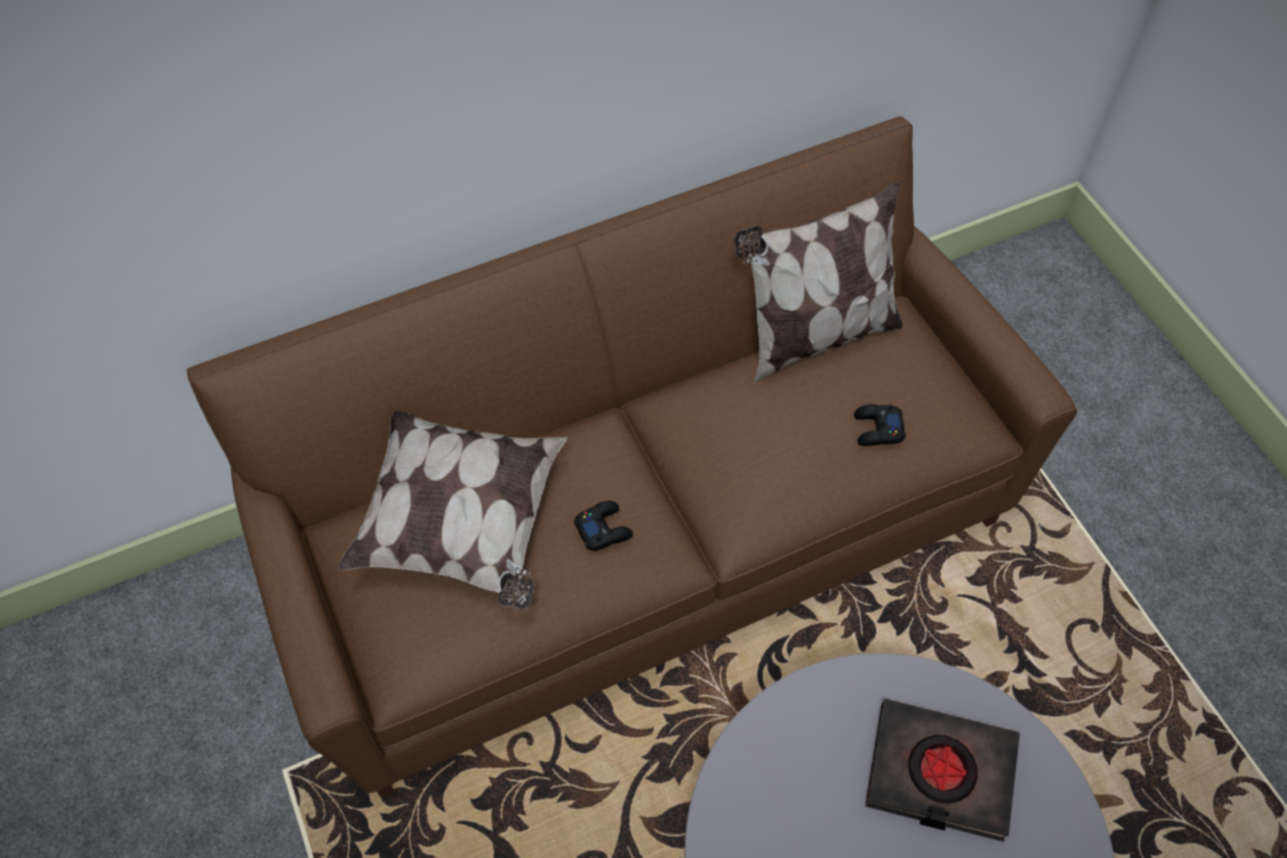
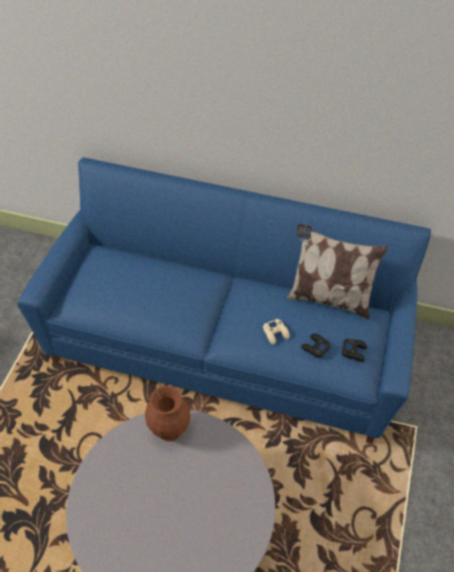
camera: 40 degrees right, 5 degrees down
brown sofa [187,116,1077,797] -> blue sofa [18,157,431,444]
pillow [337,411,567,610] -> none
black game controller [574,501,633,551] -> black game controller moved to [341,339,367,362]
black book [865,699,1020,842] -> none
none -> brown vase [145,385,190,441]
none -> beige game controller [263,319,290,345]

